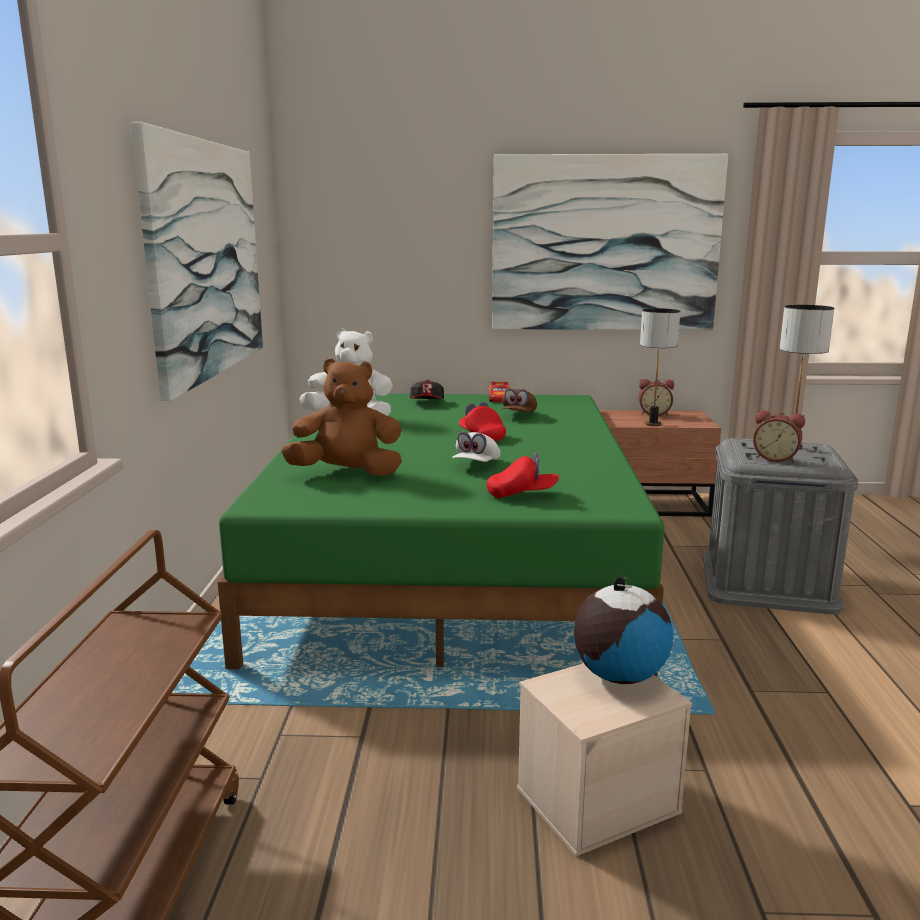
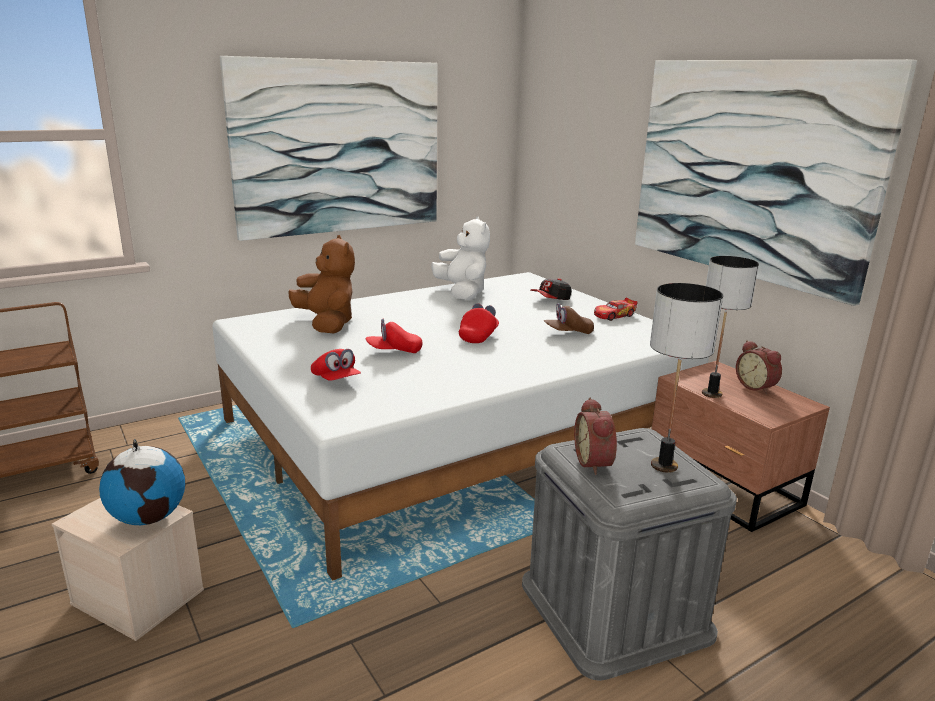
camera: 55 degrees right, 5 degrees up
green bed [218,394,664,677] -> white bed [212,272,709,581]
white cap [452,431,500,462] -> red cap [366,319,422,353]

